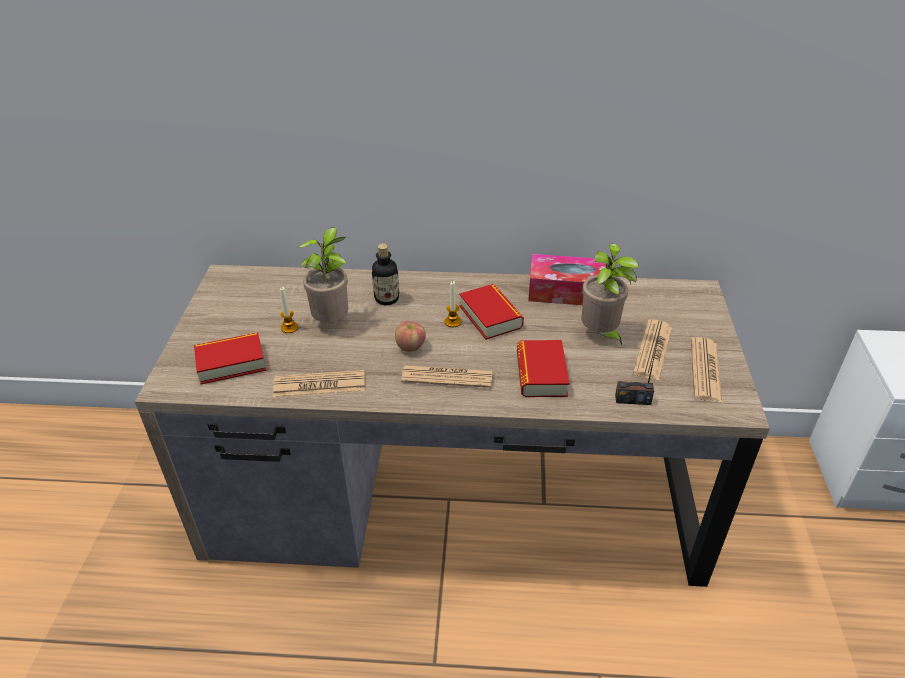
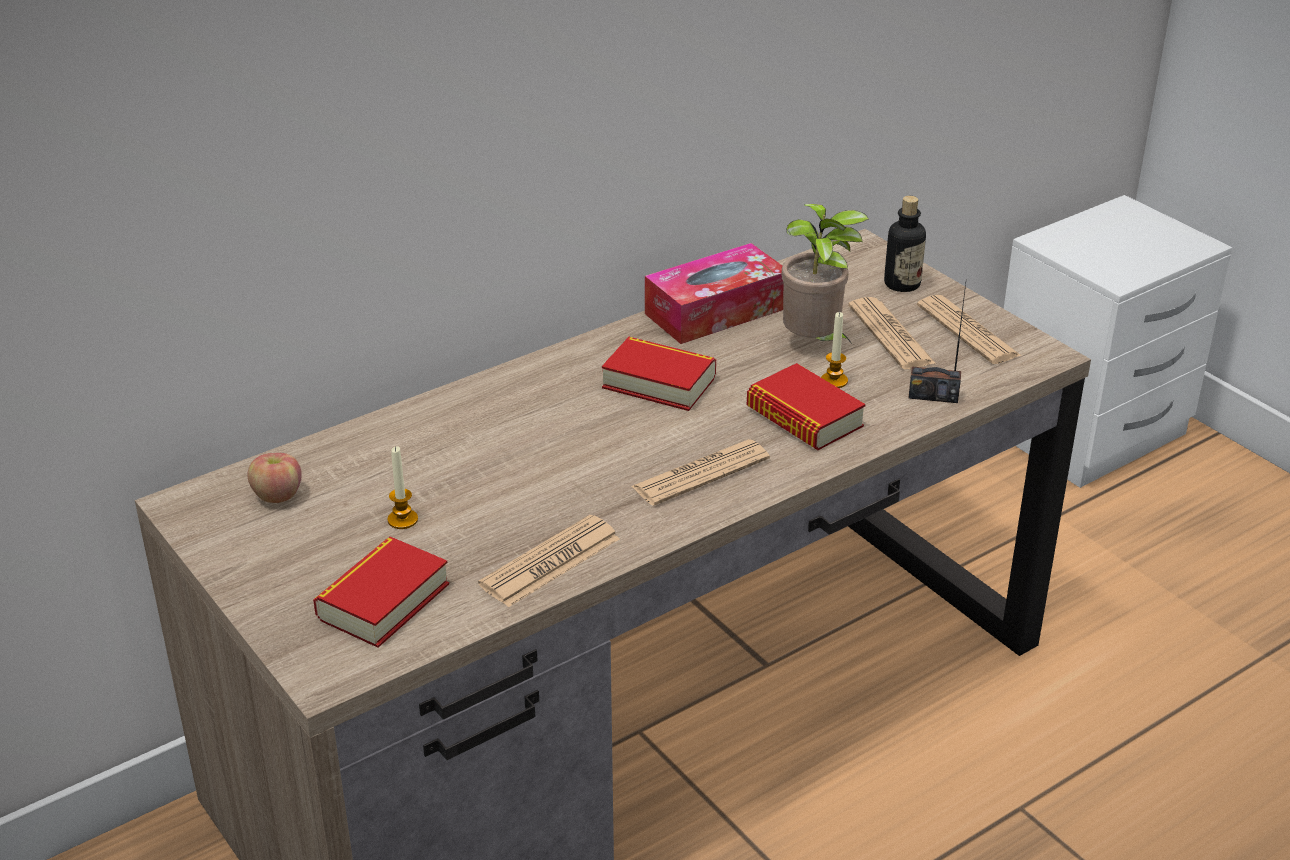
camera: 40 degrees left, 5 degrees down
potted plant [298,227,348,322] -> none
bottle [372,244,399,305] -> bottle moved to [884,196,926,292]
apple [395,321,426,352] -> apple moved to [248,453,302,503]
candle [445,281,461,327] -> candle moved to [821,312,848,388]
radio [615,327,661,405] -> radio turned 45 degrees clockwise [908,284,966,403]

